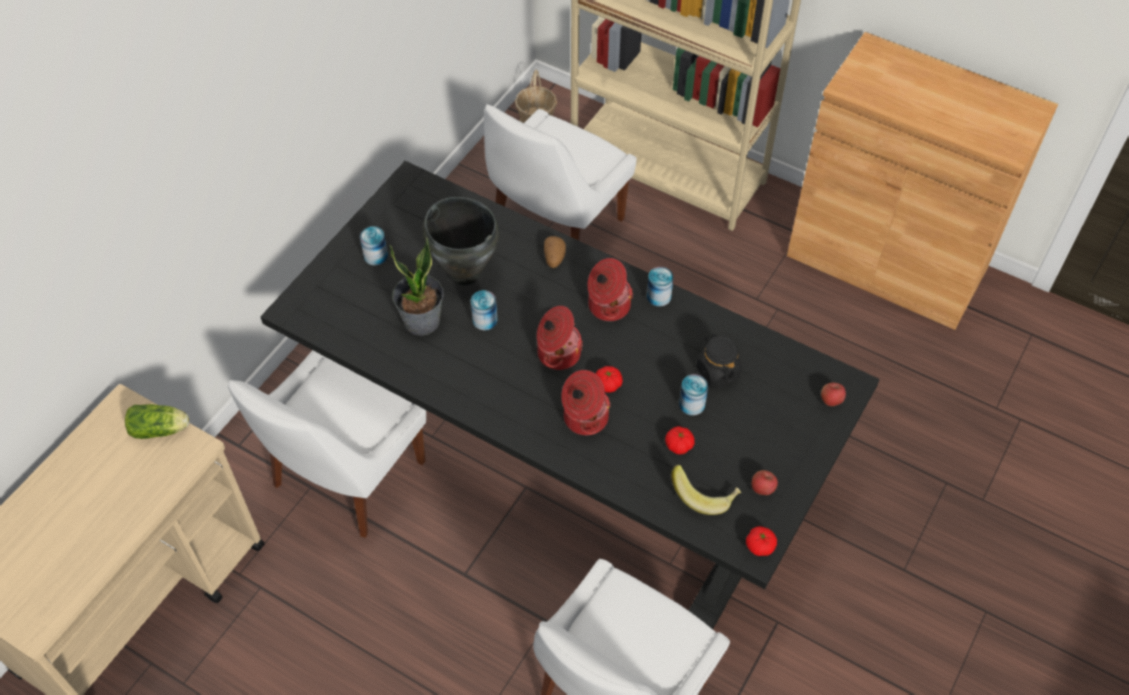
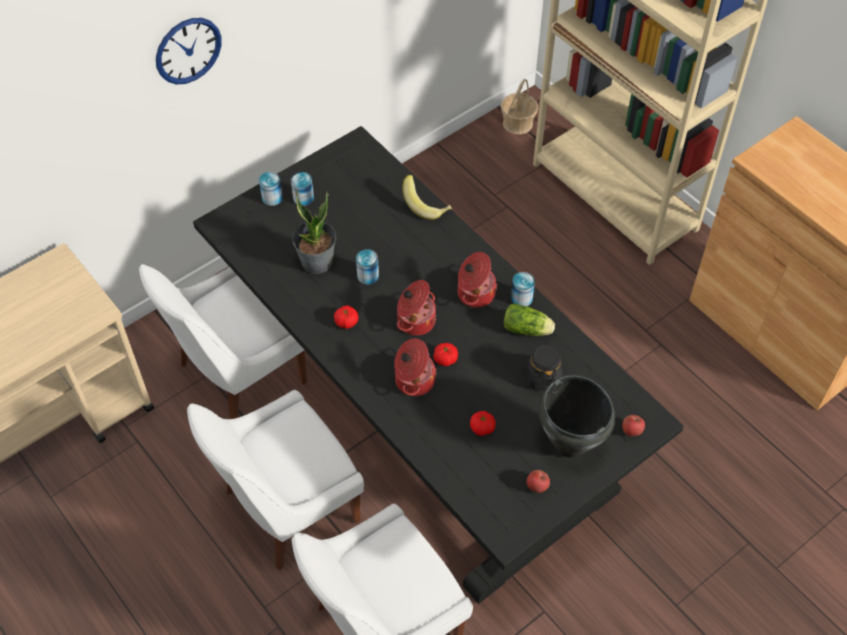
camera: 20 degrees right, 0 degrees up
lettuce [125,404,189,439] -> lettuce moved to [504,303,555,336]
black cooking pot [422,197,500,286] -> black cooking pot moved to [539,375,615,458]
white chair [484,104,637,241] -> white chair moved to [187,390,364,570]
potato [544,236,566,268] -> none
banana [671,465,741,515] -> banana moved to [403,175,452,220]
can [679,374,708,416] -> can moved to [259,172,283,206]
tomato [746,526,777,556] -> tomato moved to [334,306,358,329]
none -> wall clock [156,18,222,85]

